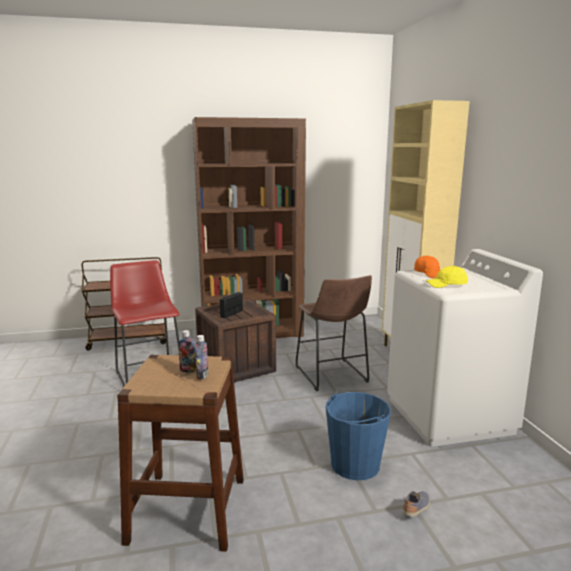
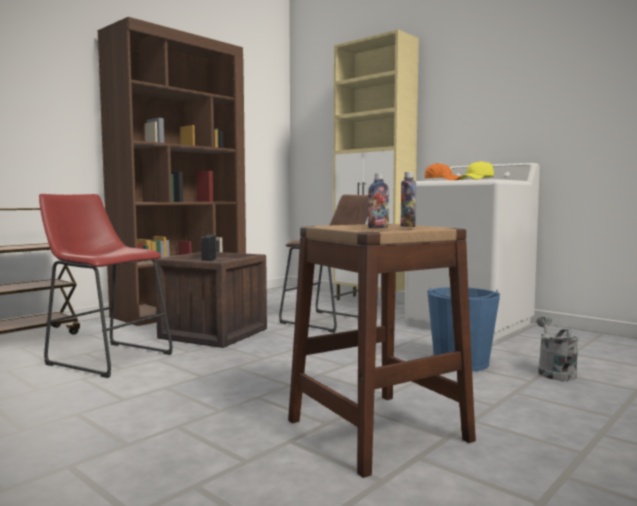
camera: 35 degrees left, 10 degrees down
shoe [402,491,430,517] -> grey watering can [537,315,579,381]

